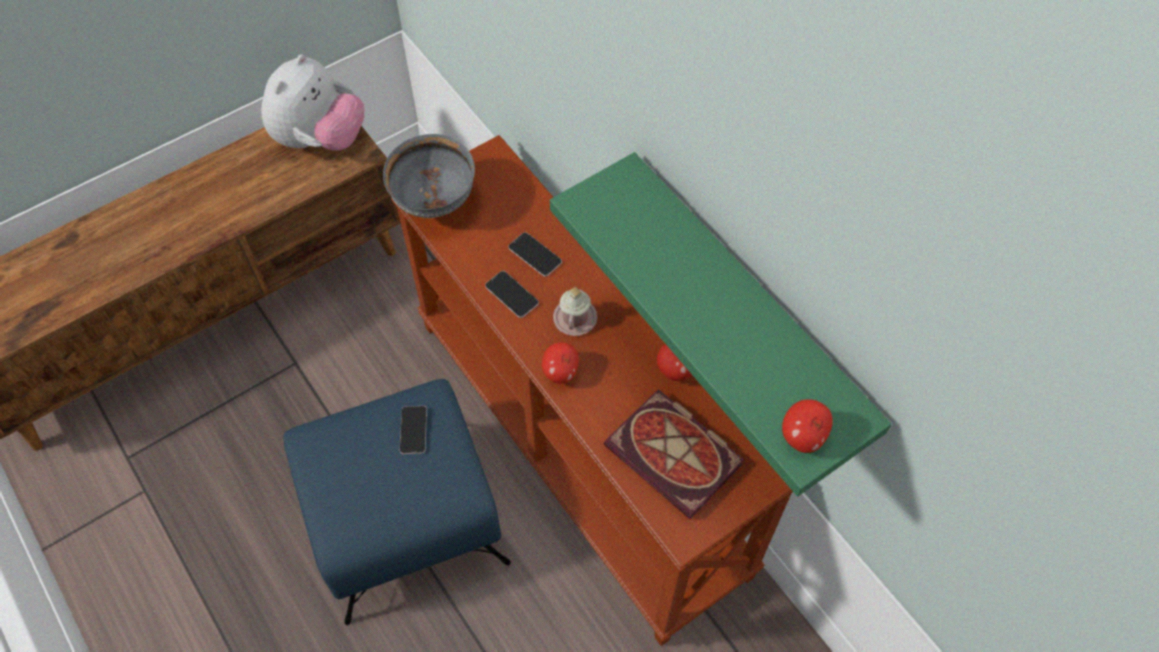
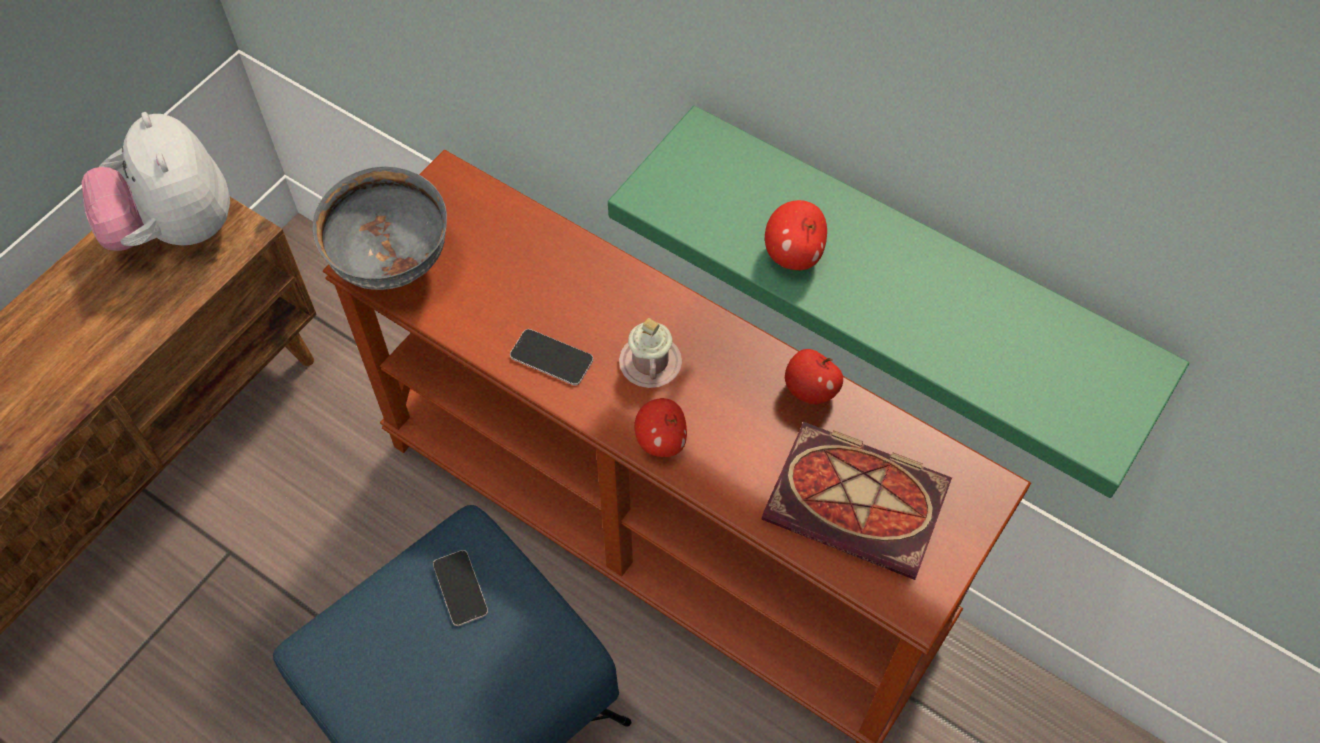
camera: 20 degrees left, 0 degrees up
plush toy [261,54,364,151] -> plush toy turned 150 degrees clockwise [81,112,230,251]
phone [508,232,562,277] -> none
apple [782,399,833,453] -> apple moved to [765,200,827,270]

